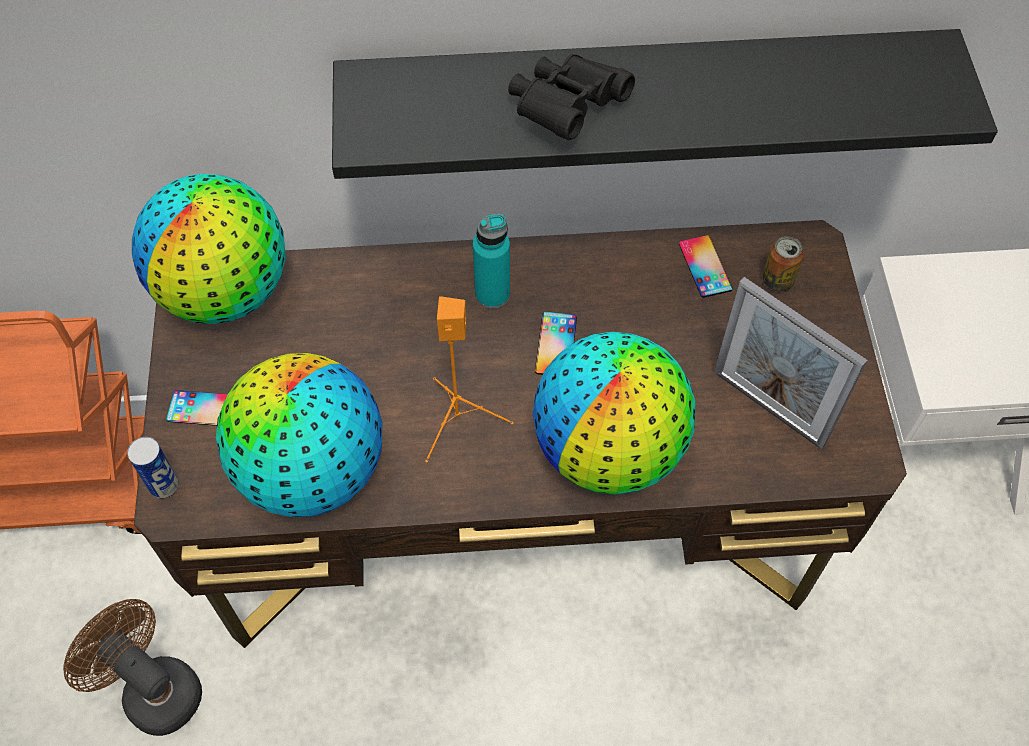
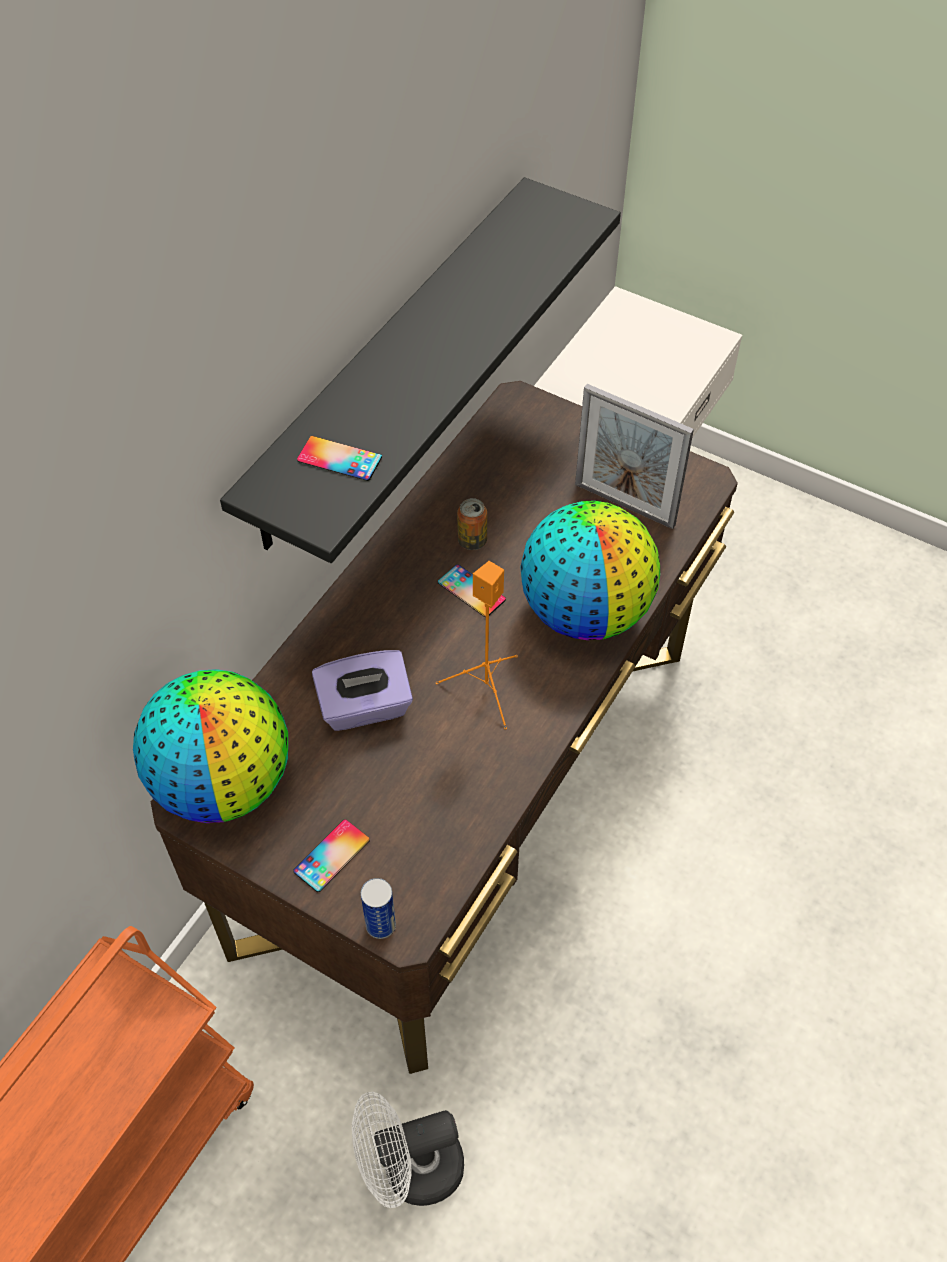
camera: 55 degrees left, 5 degrees down
brown fan [63,599,202,736] -> white fan [352,1092,464,1208]
globe [216,353,382,517] -> none
turquoise bottle [473,214,510,309] -> none
black binoculars [508,54,635,140] -> none
phone [679,235,733,298] -> phone moved to [297,436,382,481]
picture frame [714,277,868,450] -> picture frame turned 45 degrees clockwise [575,384,694,529]
can [763,236,804,292] -> can moved to [457,498,487,550]
none -> purple tissue box [312,650,413,731]

